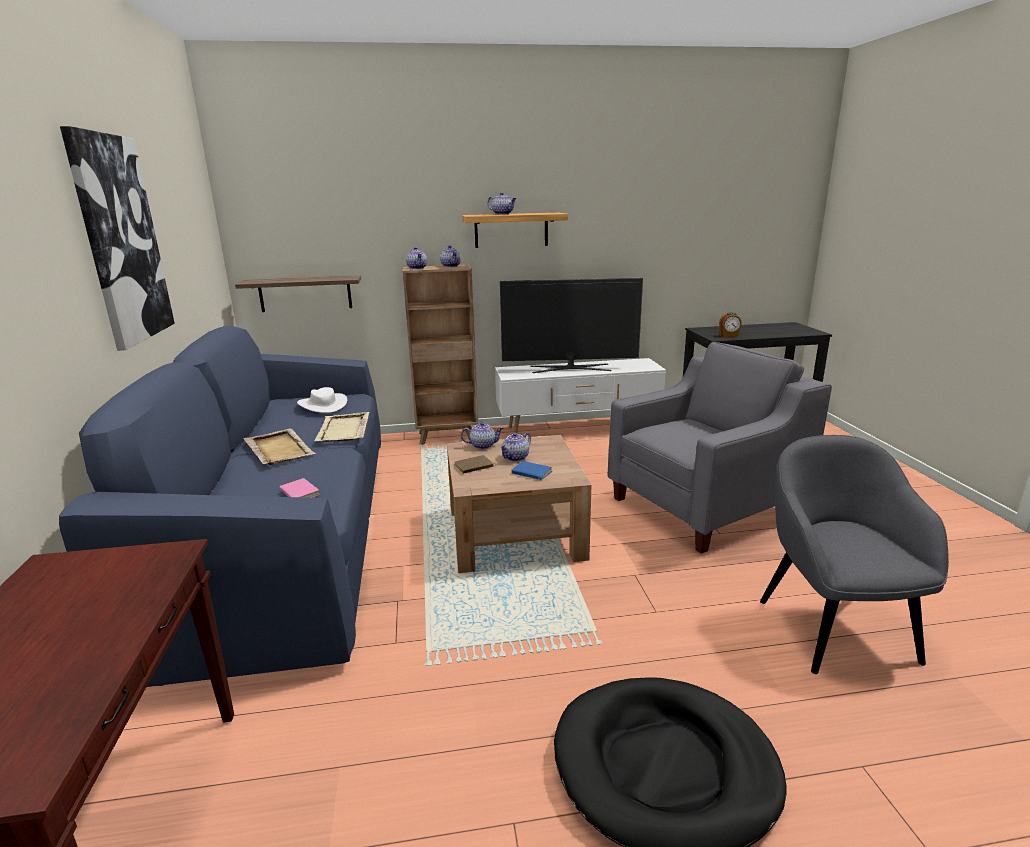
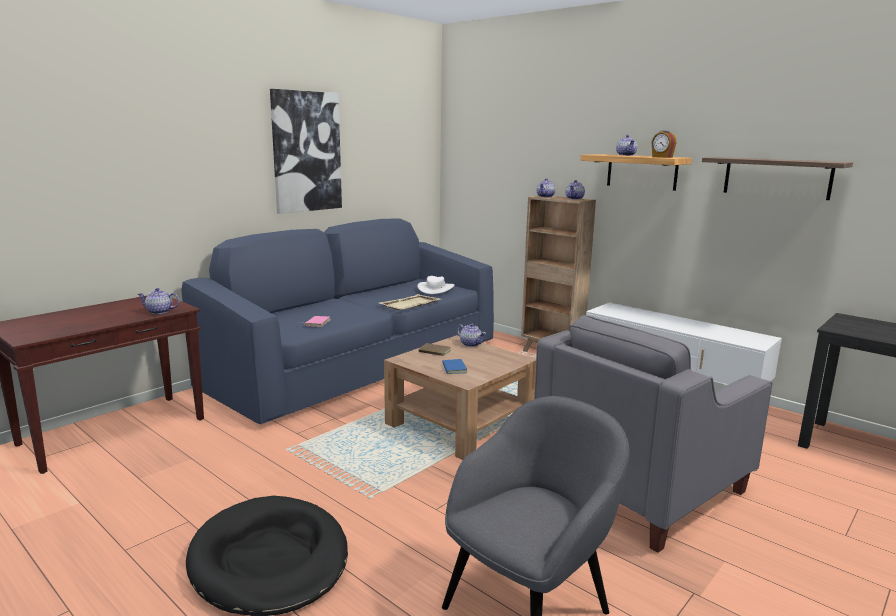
camera: 50 degrees right, 5 degrees down
shelf [235,275,361,312] -> shelf moved to [702,157,853,200]
beige tray [243,429,316,465] -> none
teapot [499,432,531,461] -> teapot moved to [137,288,180,314]
television [500,278,643,373] -> none
grey armchair [607,342,832,554] -> grey armchair turned 120 degrees clockwise [534,315,772,553]
alarm clock [719,312,742,337] -> alarm clock moved to [651,130,676,158]

